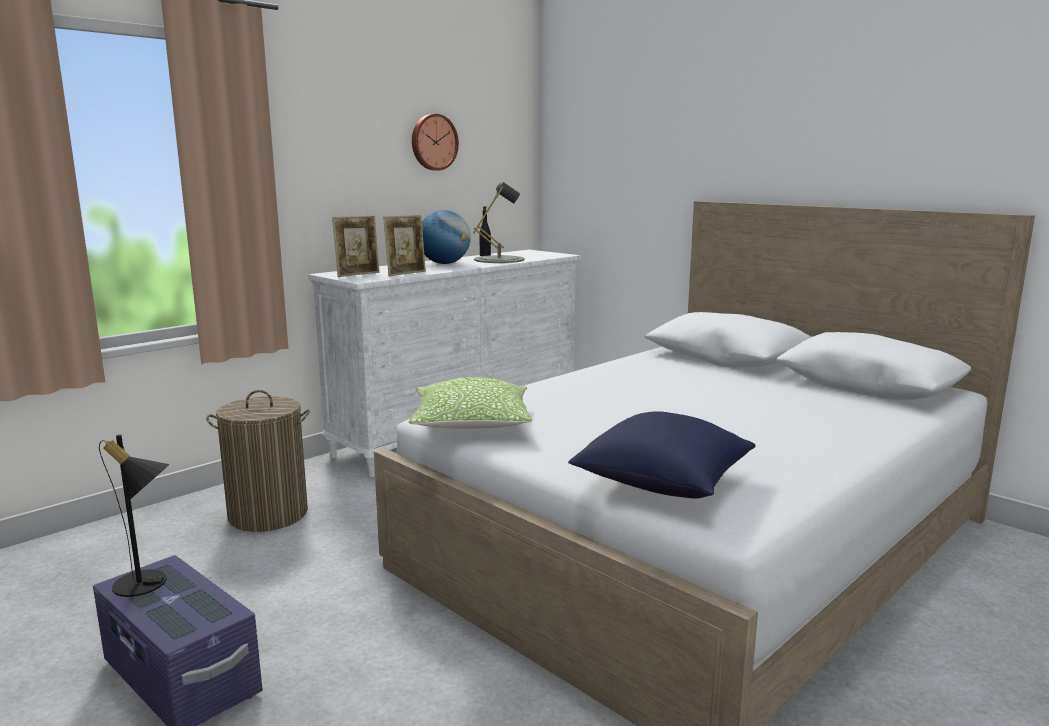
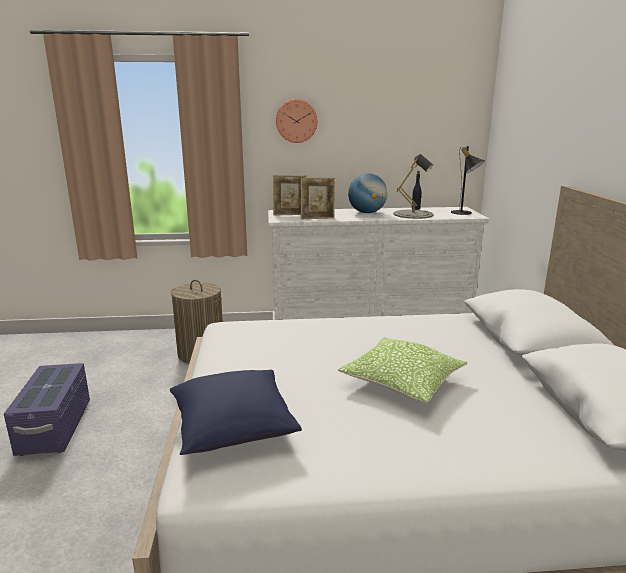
camera: 40 degrees right, 5 degrees up
black table lamp [99,434,170,597] -> black table lamp moved to [451,146,485,215]
pillow [409,377,532,428] -> pillow moved to [338,337,468,403]
wall clock [412,114,459,170] -> wall clock moved to [276,99,317,143]

